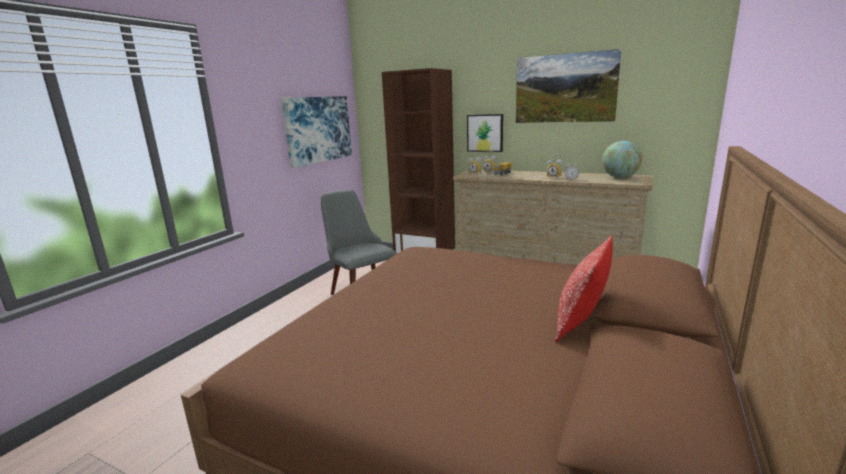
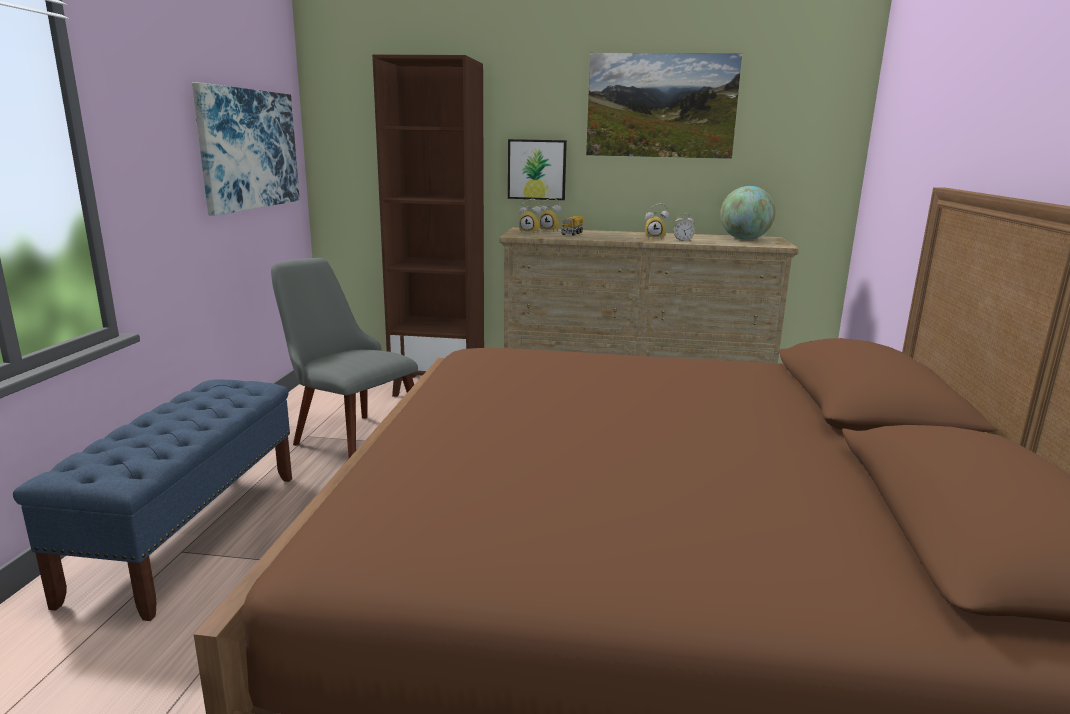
camera: 20 degrees left, 0 degrees up
pillow [555,235,613,343] -> none
none -> blue bench [13,379,292,621]

